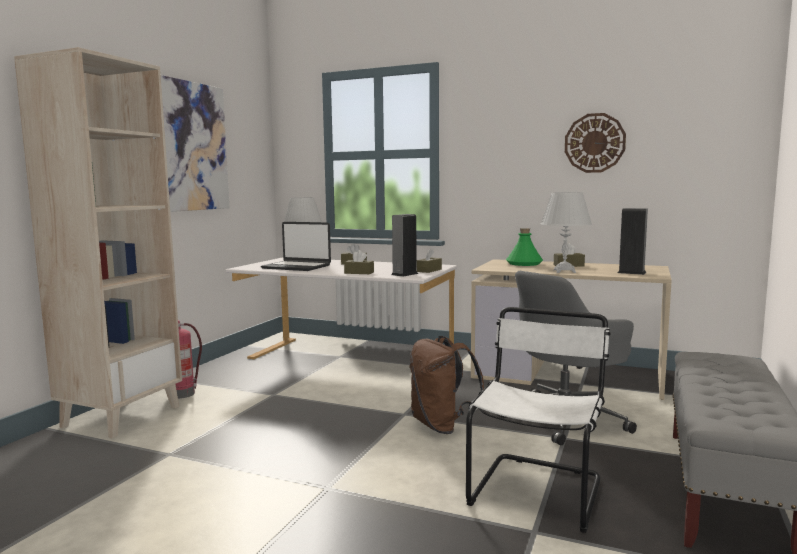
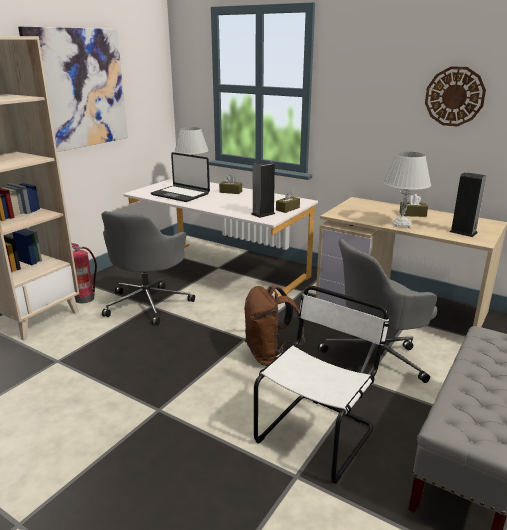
camera: 10 degrees right, 15 degrees up
brown tissue box [344,250,374,274] -> none
green bottle [506,228,543,266] -> none
none -> grey office chair [101,211,195,325]

